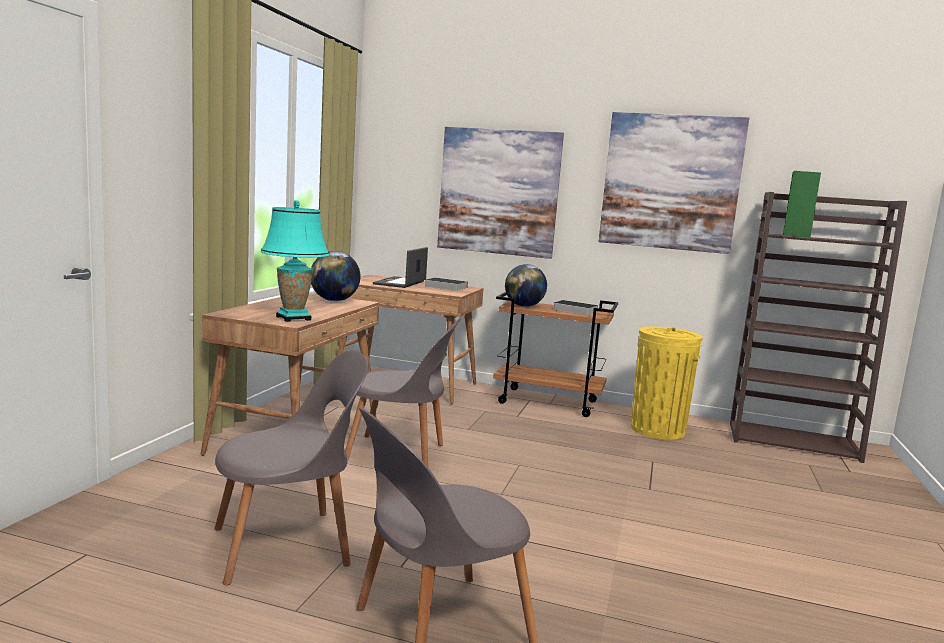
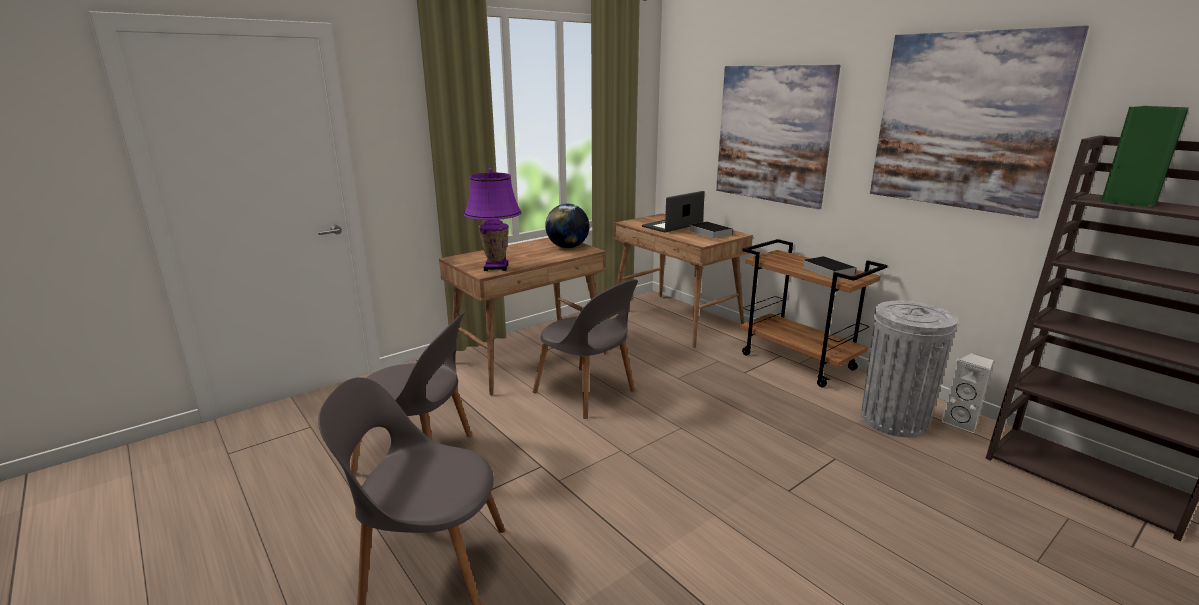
camera: 35 degrees right, 10 degrees up
turquoise table lamp [260,200,329,322] -> purple table lamp [464,168,521,271]
globe [505,264,547,307] -> none
yellow trash can [631,326,703,440] -> grey trash can [861,301,958,437]
none -> white speaker [941,353,993,433]

